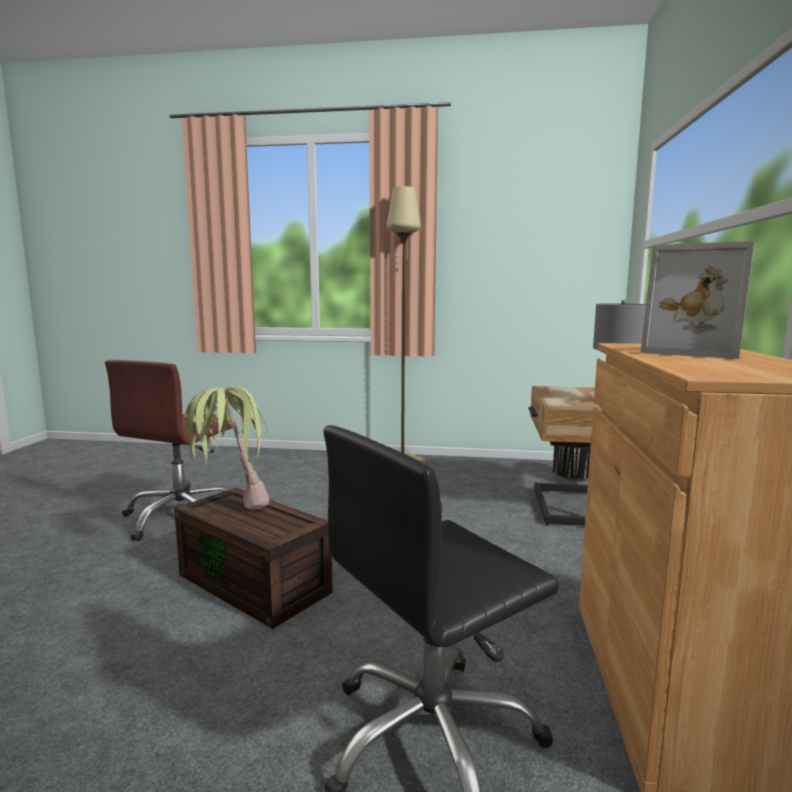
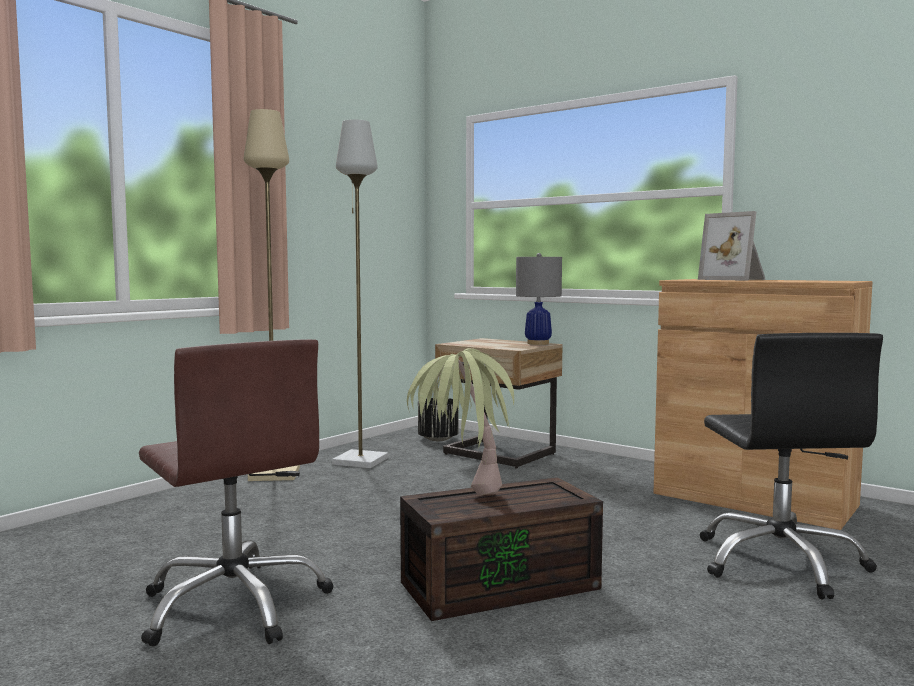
camera: 60 degrees left, 5 degrees down
picture frame [640,241,755,359] -> picture frame turned 75 degrees clockwise [698,211,766,281]
none -> grey floor lamp [332,119,388,468]

